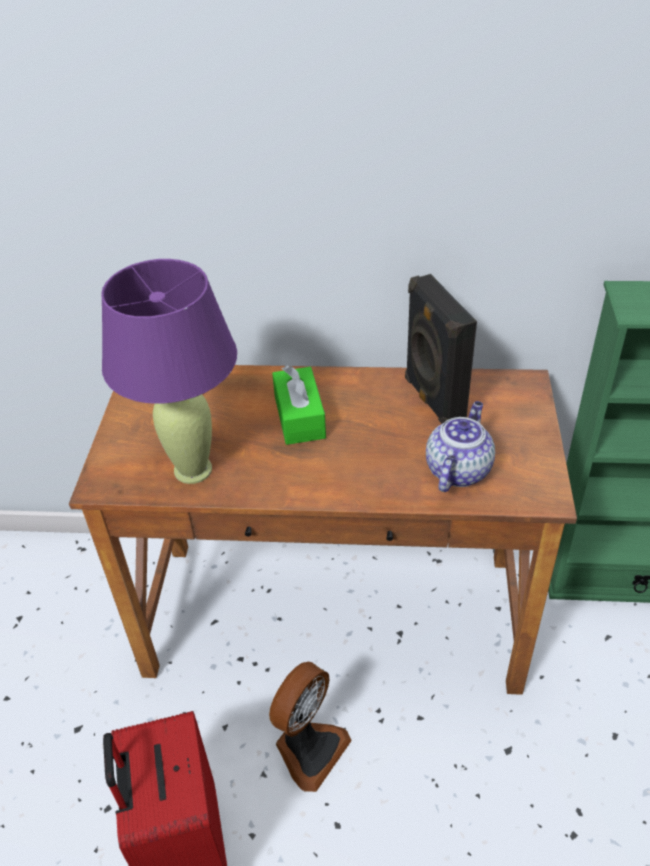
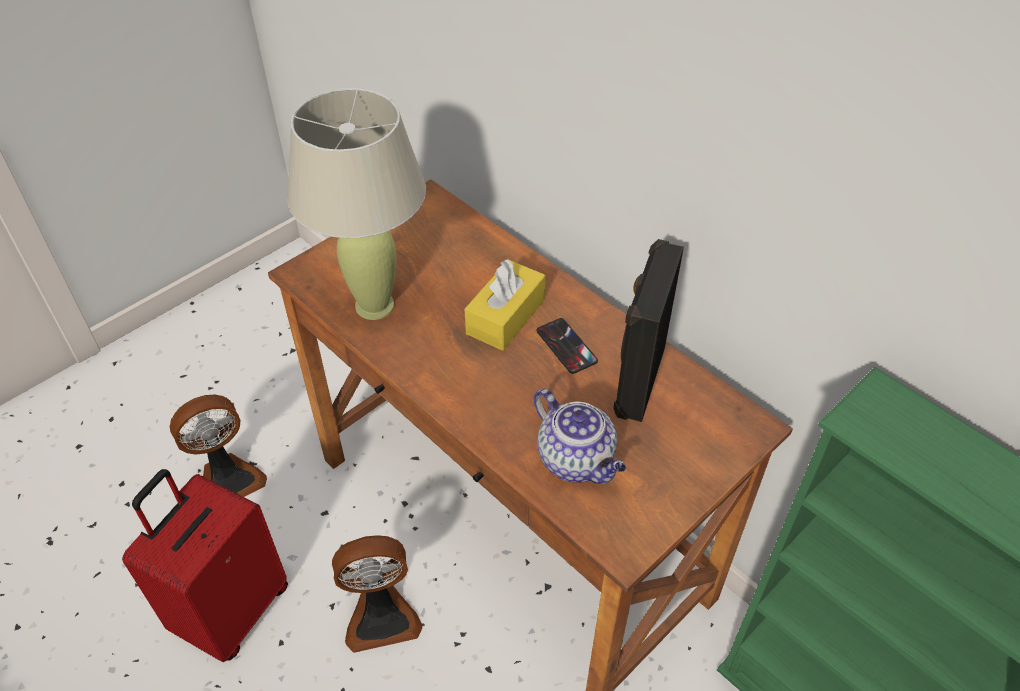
camera: 40 degrees right, 5 degrees up
purple table lamp [101,259,237,484] -> beige table lamp [287,88,426,320]
green tissue box [272,365,326,445] -> yellow tissue box [464,259,545,351]
teapot [426,401,495,492] -> teapot turned 75 degrees clockwise [534,389,626,484]
none -> fan [170,395,267,497]
none -> phone [536,318,598,374]

